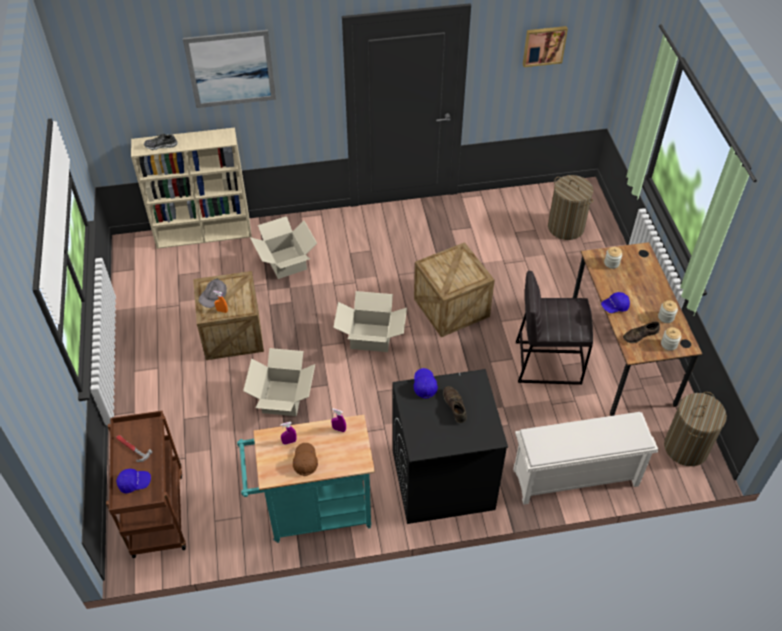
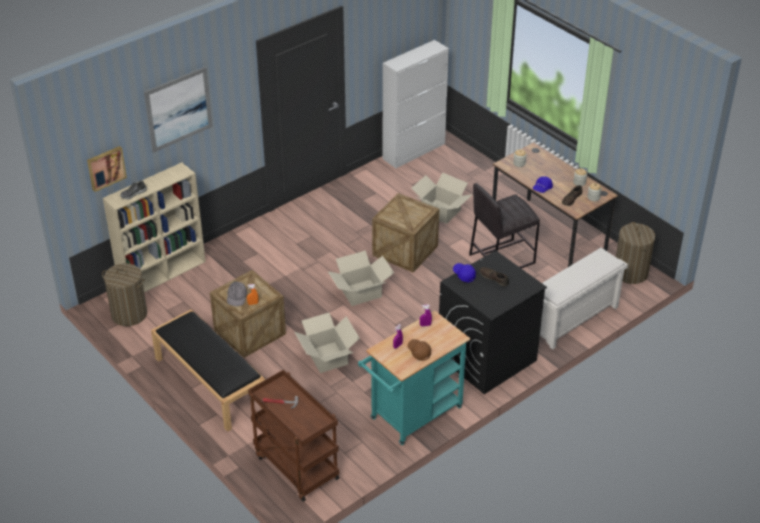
camera: 30 degrees left, 10 degrees down
blue cap [116,469,151,493] -> none
cardboard box [250,216,317,279] -> cardboard box moved to [411,173,472,224]
picture [523,26,568,67] -> picture moved to [87,146,127,192]
laundry basket [548,175,594,240] -> laundry basket moved to [102,263,147,326]
none -> black bench [151,309,266,432]
none -> white cabinet [383,40,449,168]

